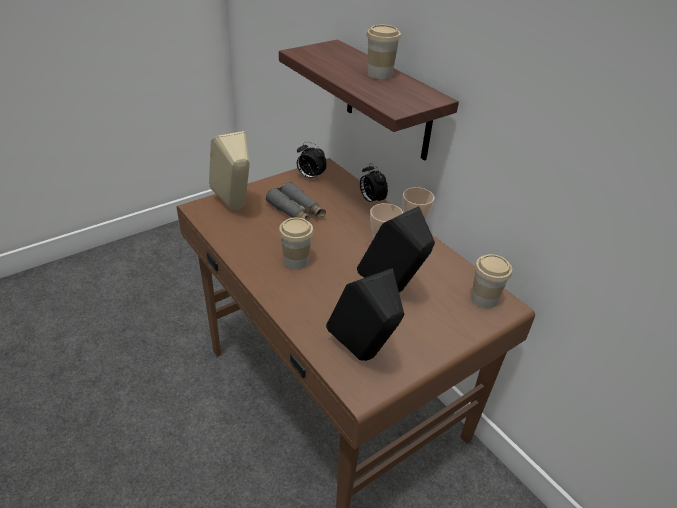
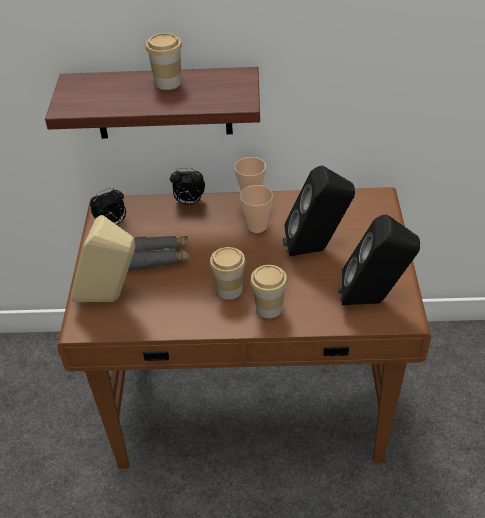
camera: 50 degrees left, 5 degrees up
cup [471,254,512,309] -> cup moved to [250,265,287,318]

